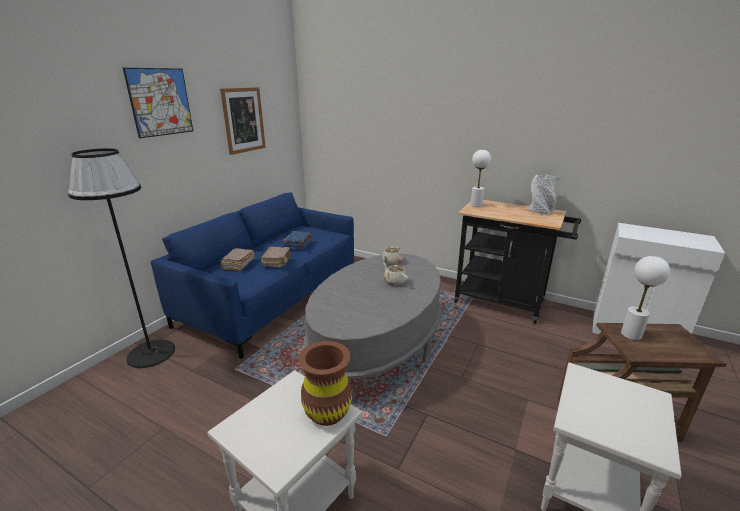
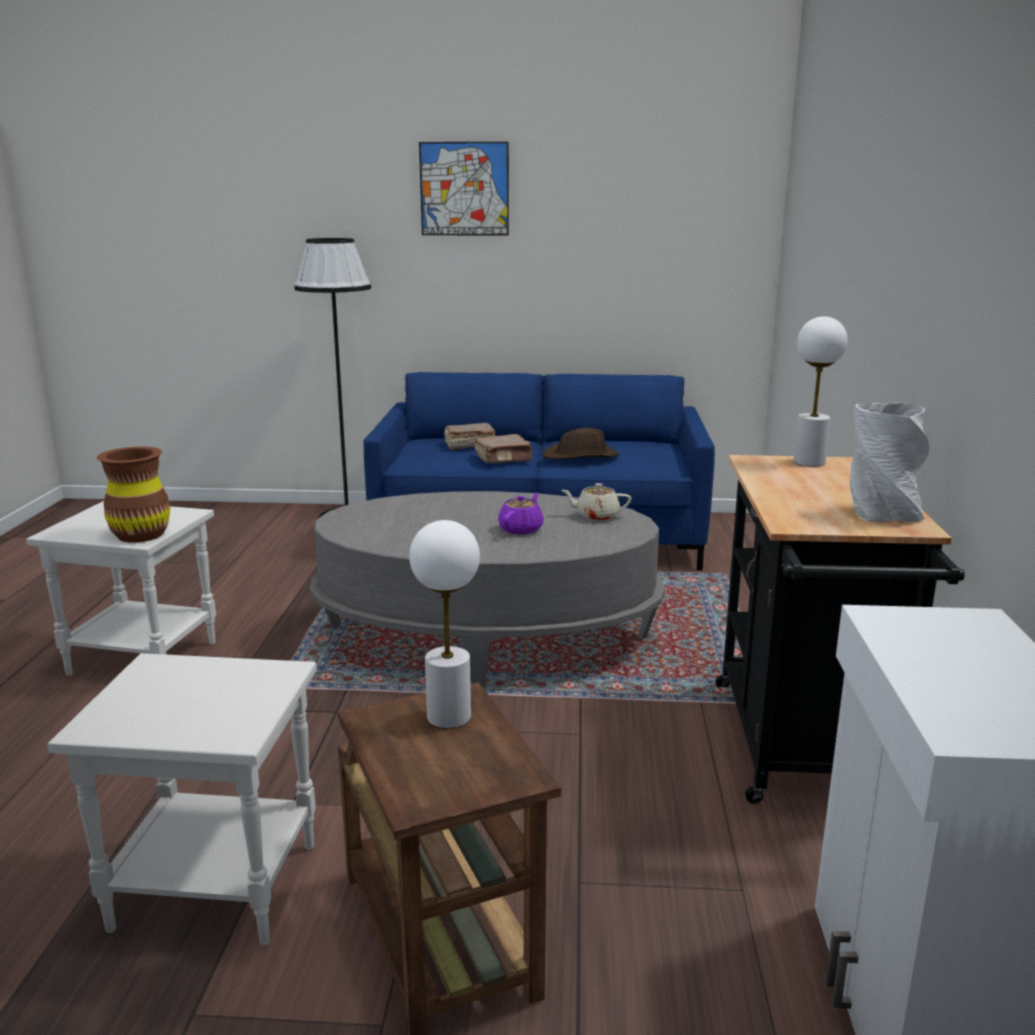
camera: 65 degrees right, 5 degrees down
picture [220,87,266,155] -> none
blue book [283,231,312,250] -> brown hat [542,428,619,460]
beige teapot [383,262,408,285] -> purple teapot [498,493,544,535]

